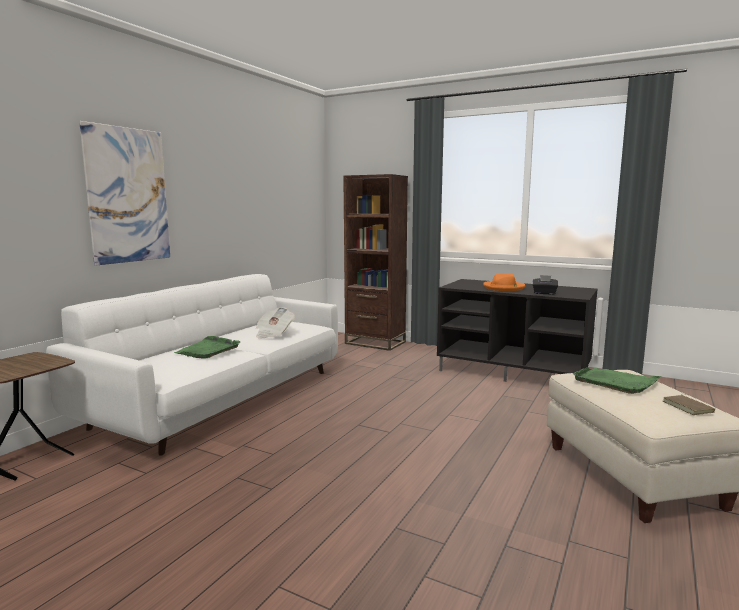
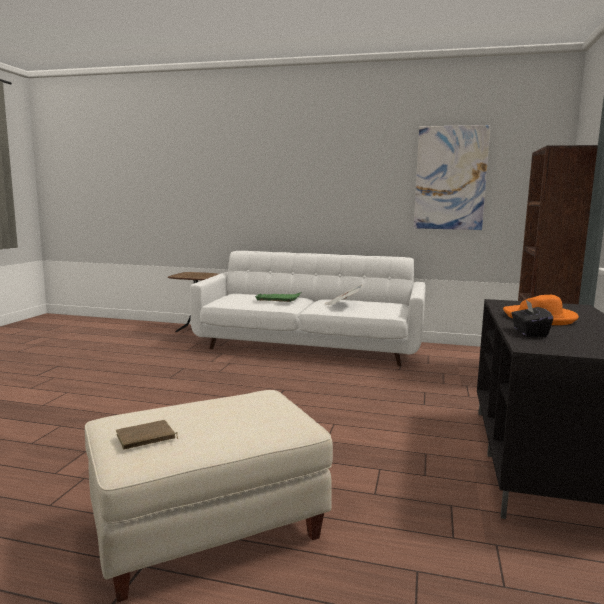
camera: 75 degrees right, 0 degrees up
picture [79,121,170,266] -> picture moved to [414,125,490,230]
green tray [573,367,661,394] -> none

